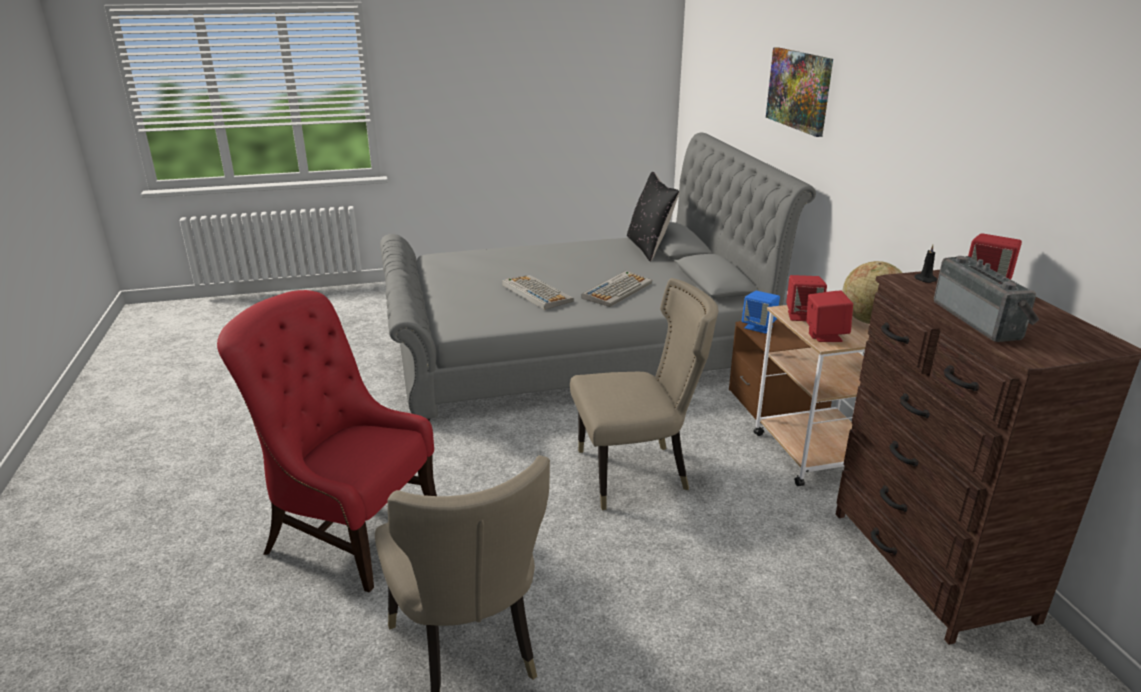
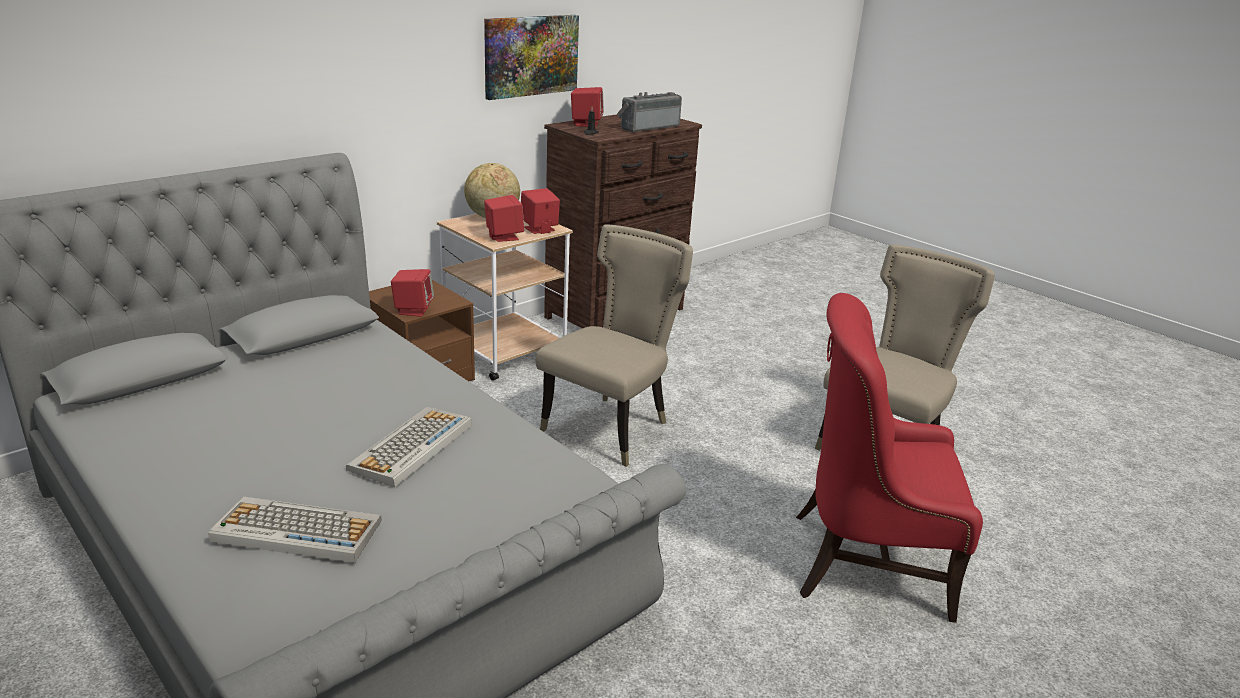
camera: 120 degrees left, 0 degrees up
red chair [217,290,437,593] -> red chair turned 105 degrees clockwise [796,293,983,623]
beige chair [570,278,718,510] -> beige chair turned 75 degrees clockwise [536,224,693,467]
keyboard [581,271,652,307] -> keyboard moved to [208,497,382,562]
black pillow [627,172,680,261] -> none
blue speaker [742,291,780,334] -> red speaker [391,269,434,317]
picture [766,47,833,137] -> picture moved to [484,15,579,100]

